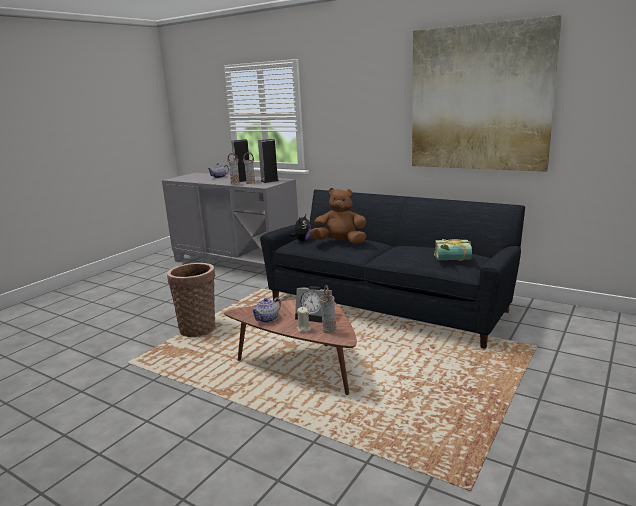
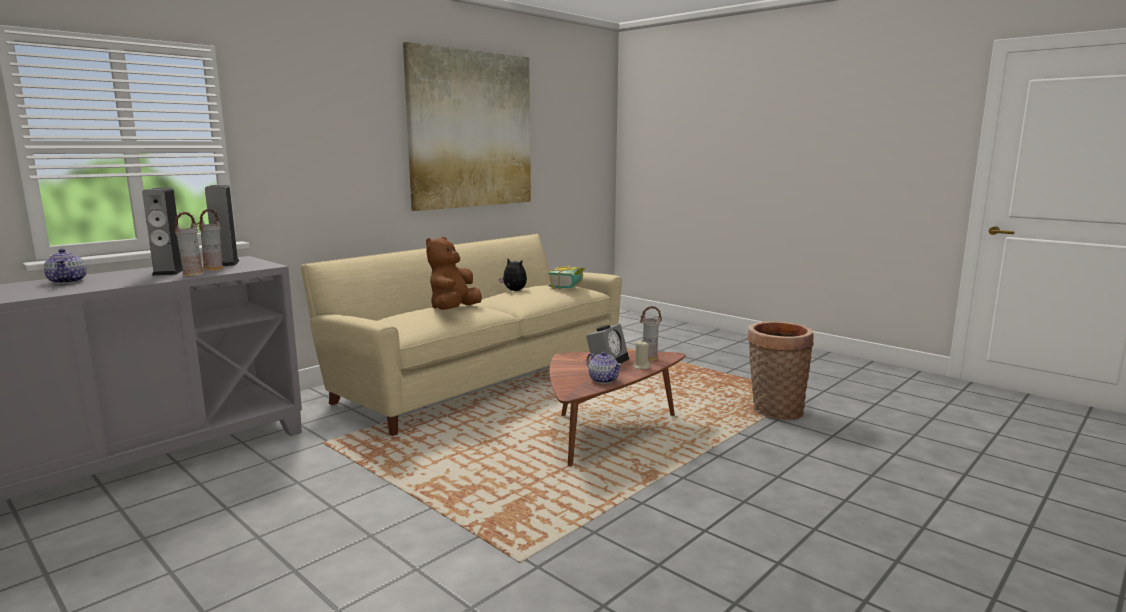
camera: 80 degrees left, 5 degrees down
basket [167,263,215,337] -> basket moved to [747,321,814,420]
black sofa [260,190,525,349] -> beige sofa [301,234,622,436]
plush toy [289,215,312,241] -> plush toy moved to [499,259,527,291]

